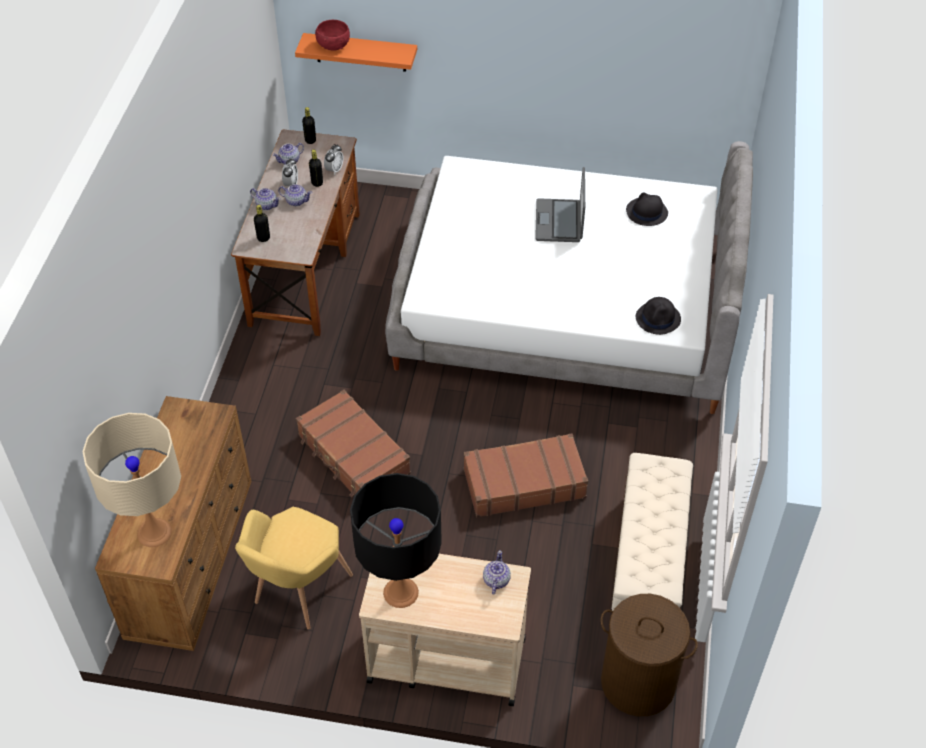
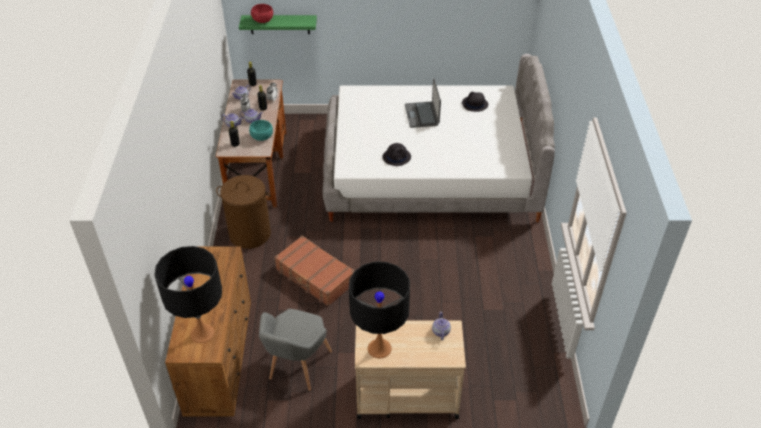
camera: 10 degrees left, 5 degrees down
beige table lamp [82,413,181,547] -> black table lamp [154,246,222,343]
yellow armchair [235,506,353,629] -> grey armchair [259,309,332,391]
orange shelf [295,33,417,72] -> green shelf [239,15,317,34]
brown suitcase [464,433,588,517] -> none
brown laundry basket [600,594,698,716] -> brown laundry basket moved to [216,175,271,249]
beige bench [611,453,693,611] -> none
black hat [636,297,681,335] -> black hat moved to [382,143,411,166]
none -> turquoise bowl [249,120,273,141]

